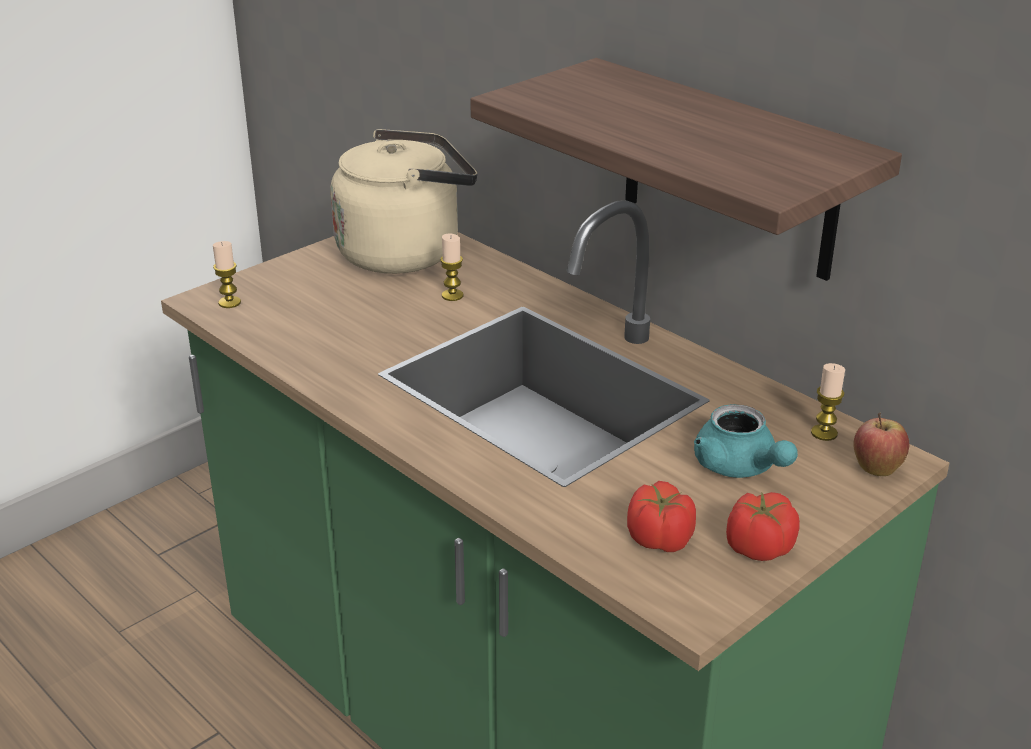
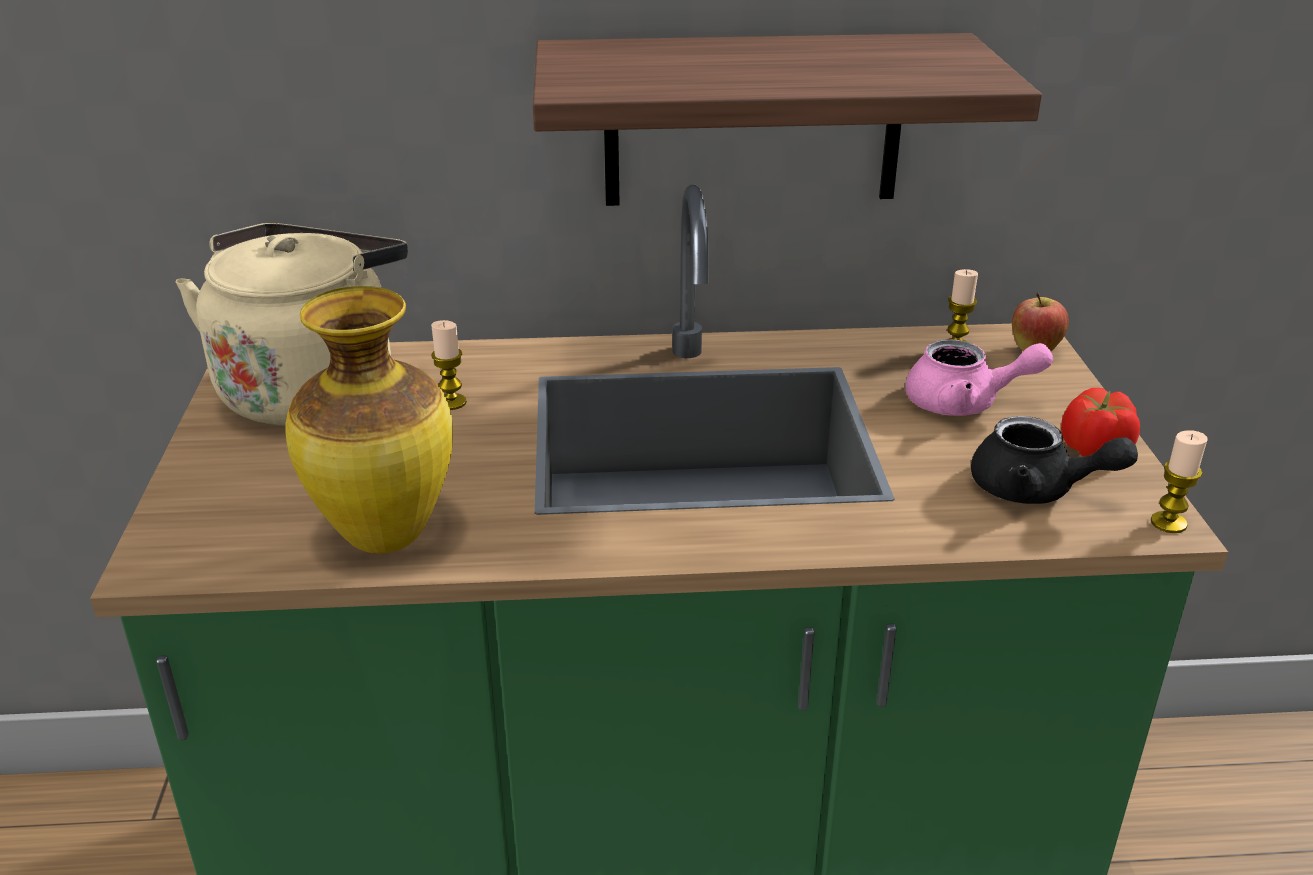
camera: 50 degrees left, 0 degrees up
candle [213,241,241,308] -> candle moved to [1151,430,1208,533]
tomato [627,481,696,552] -> black teapot [971,416,1138,504]
turquoise teapot [694,404,798,478] -> pink teapot [905,339,1053,416]
none -> vase [285,286,453,554]

